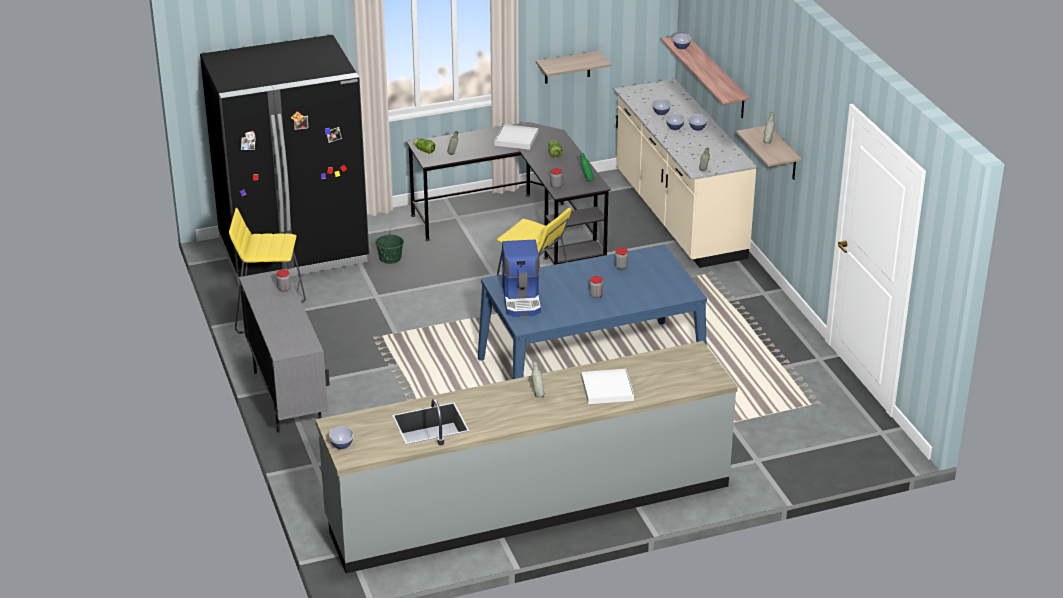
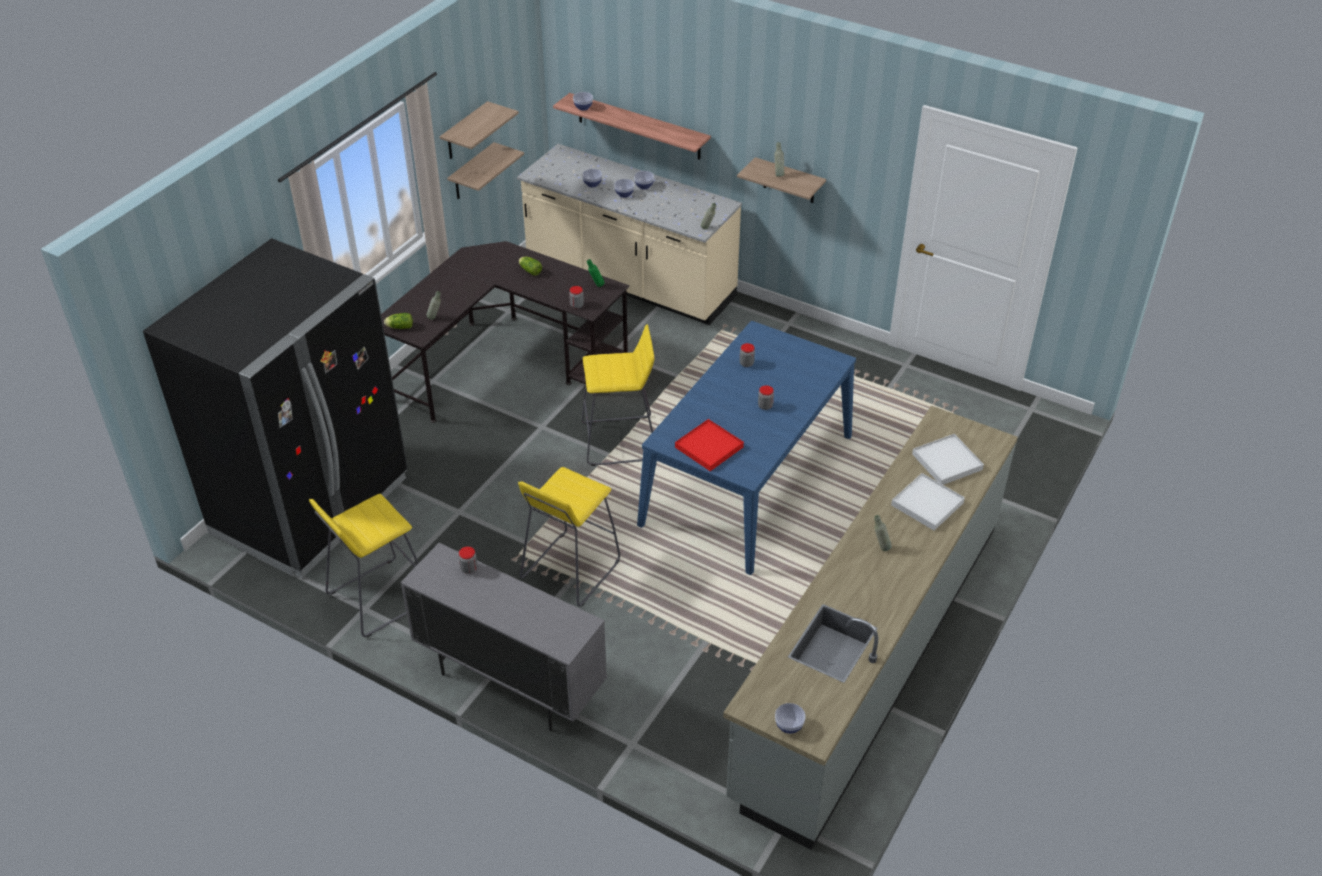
camera: 40 degrees left, 10 degrees up
green bucket [375,230,404,264] -> none
white tray [494,124,538,150] -> white tray moved to [912,434,984,485]
coffee machine [502,240,541,317] -> red tray [675,419,744,471]
none -> shelf [440,101,519,159]
none -> yellow stool [518,467,620,607]

